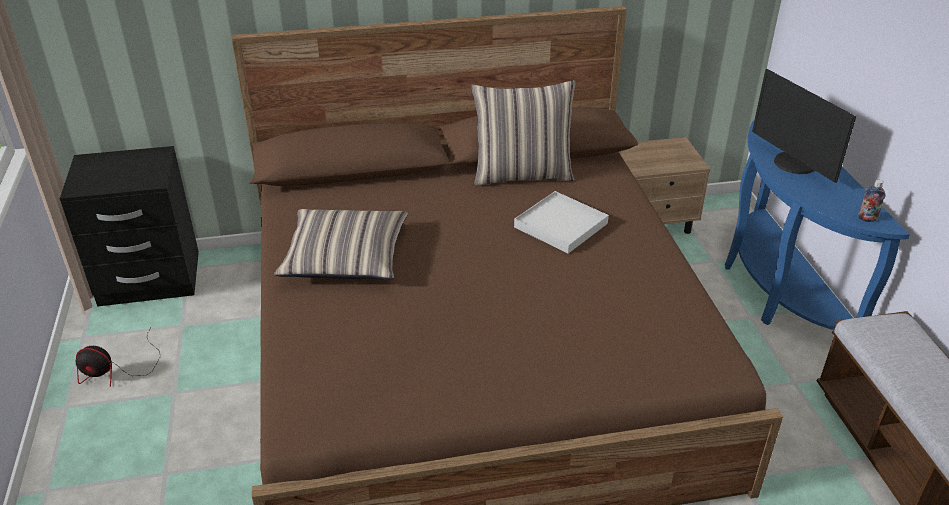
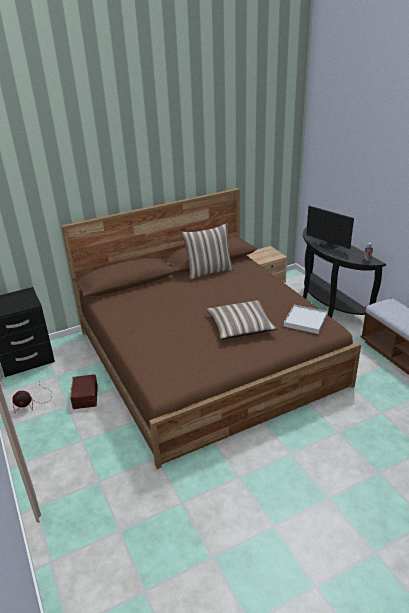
camera: 15 degrees left, 5 degrees down
pillow [274,209,408,280] -> pillow moved to [206,300,278,339]
white tray [514,191,609,254] -> white tray moved to [284,305,328,334]
blue console table [725,119,910,330] -> black console table [303,227,386,318]
none -> brown storage box [70,374,98,409]

